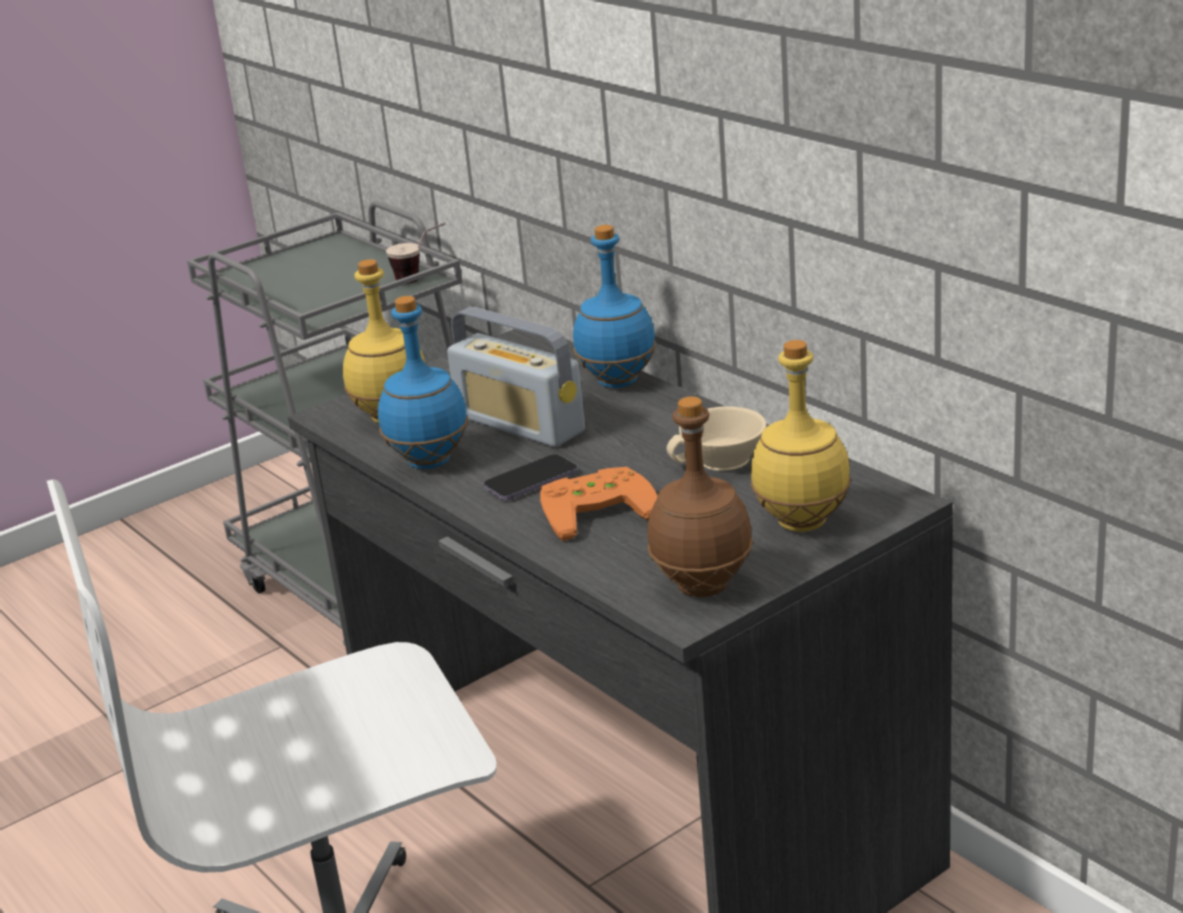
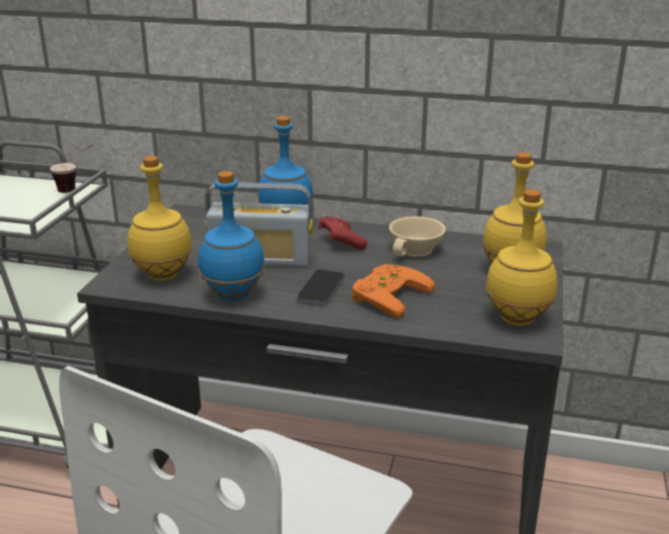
camera: 40 degrees left, 0 degrees up
brown bottle [647,397,753,597] -> yellow bottle [486,189,557,326]
none -> red game controller [318,216,367,250]

